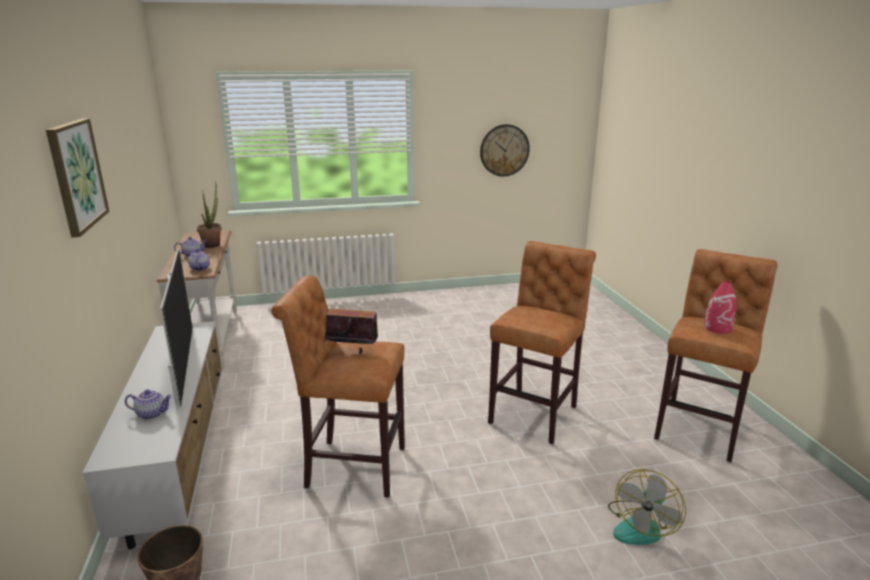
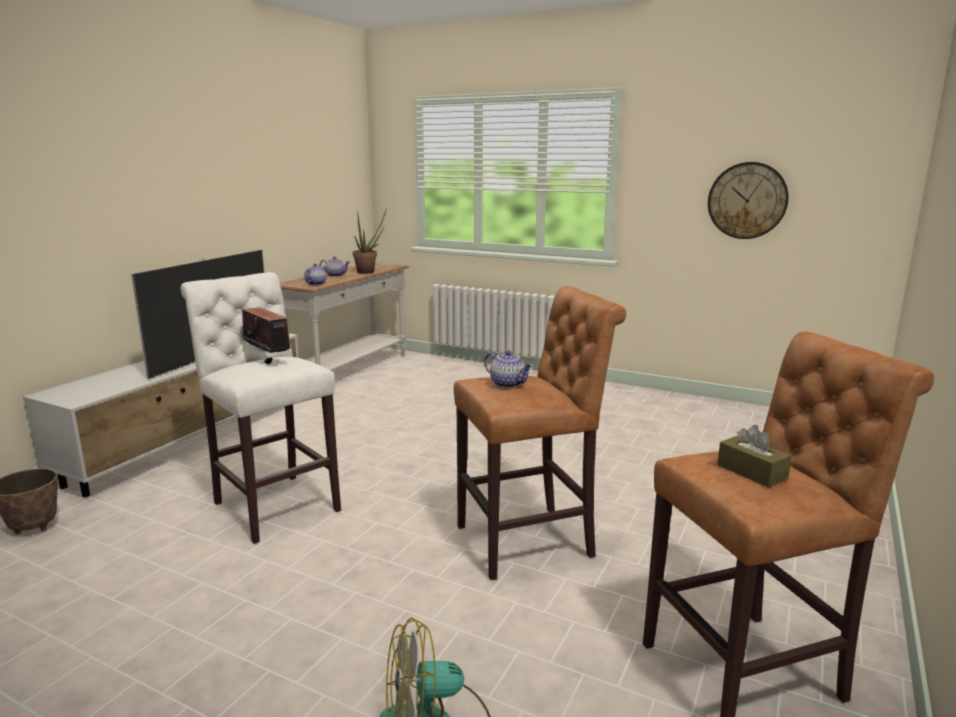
camera: 40 degrees right, 5 degrees down
picture [46,118,109,237] -> none
teapot [125,390,172,420] -> teapot moved to [484,350,533,388]
brown stool [271,275,405,498] -> white stool [181,272,341,544]
red vase [704,281,736,334] -> brown tissue box [717,425,792,488]

